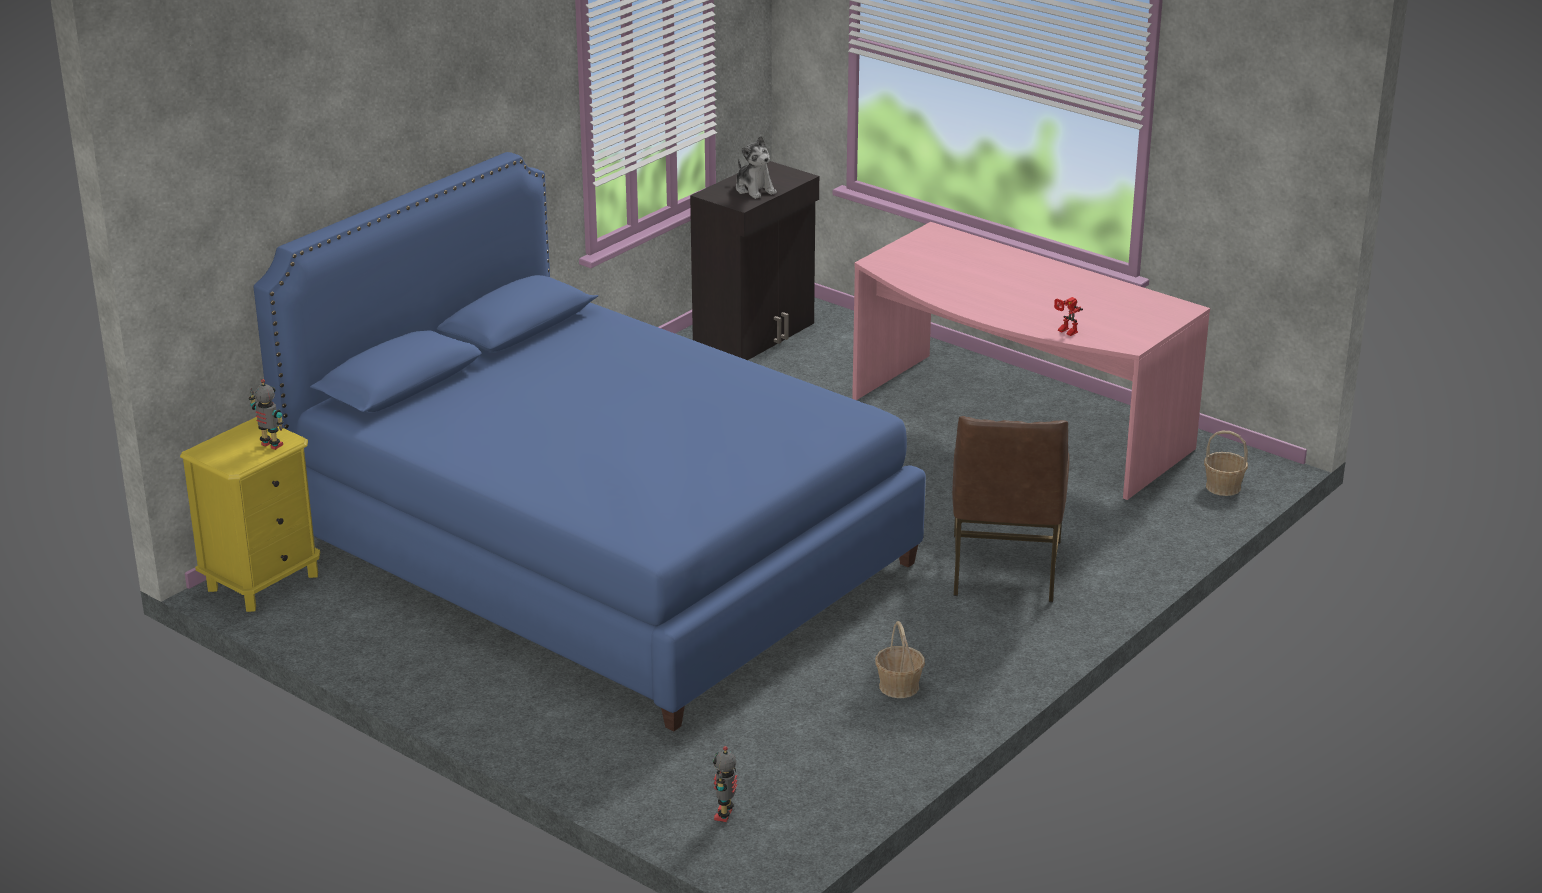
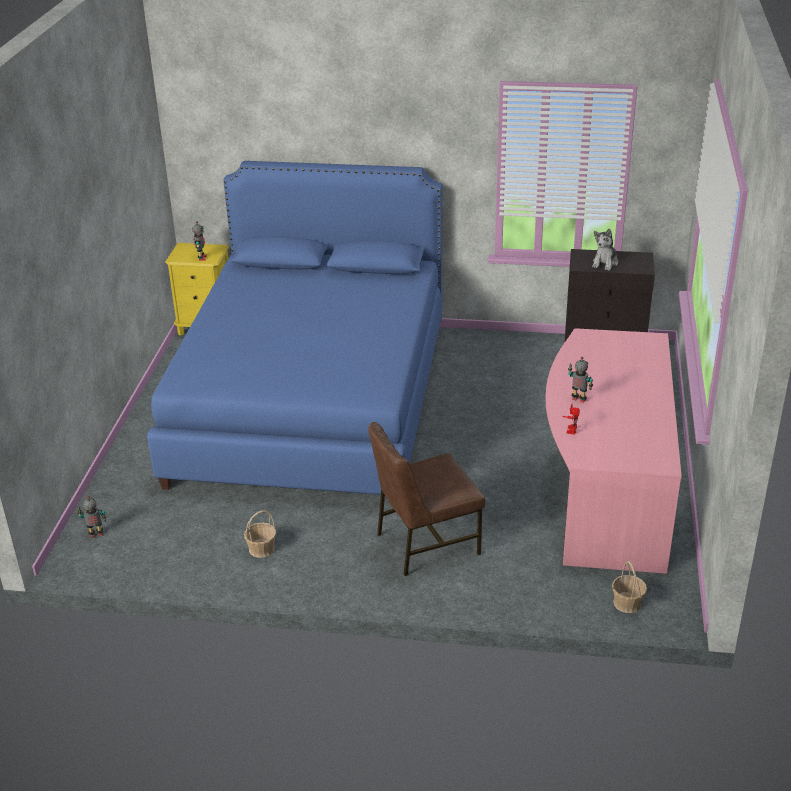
camera: 60 degrees right, 5 degrees up
none -> toy robot [568,357,593,403]

